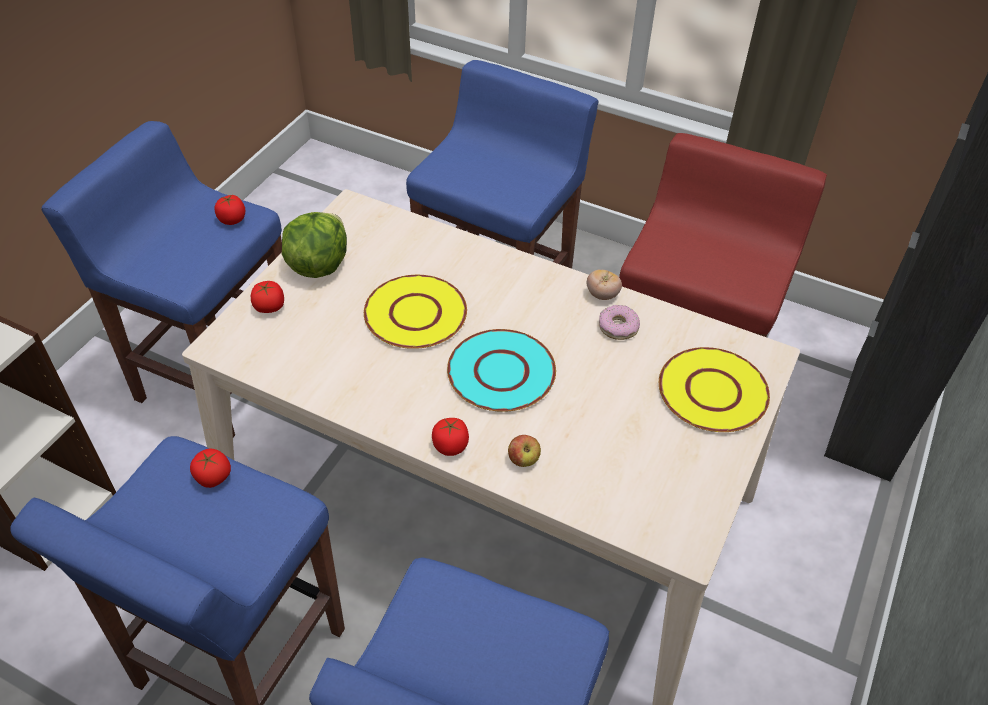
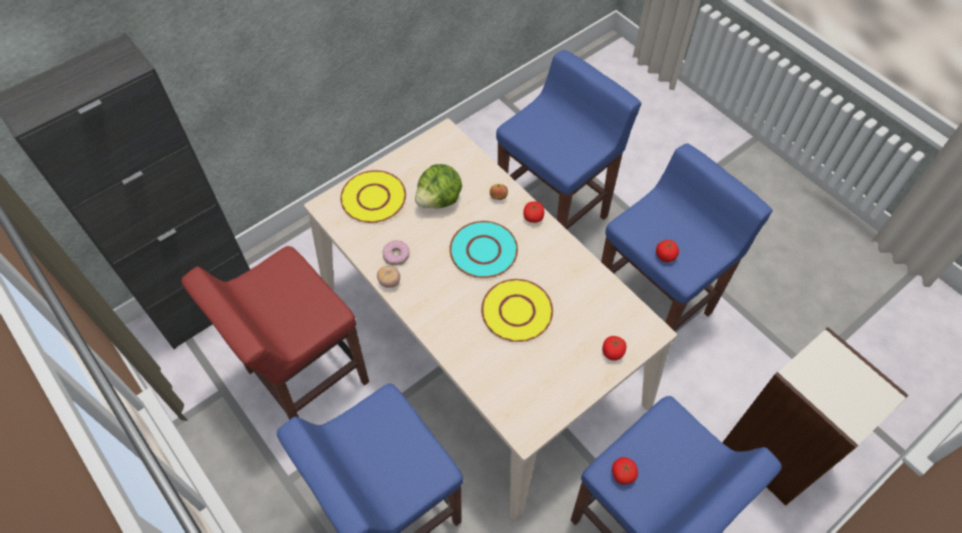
camera: 155 degrees left, 10 degrees up
lettuce [282,212,347,278] -> lettuce moved to [415,164,462,208]

